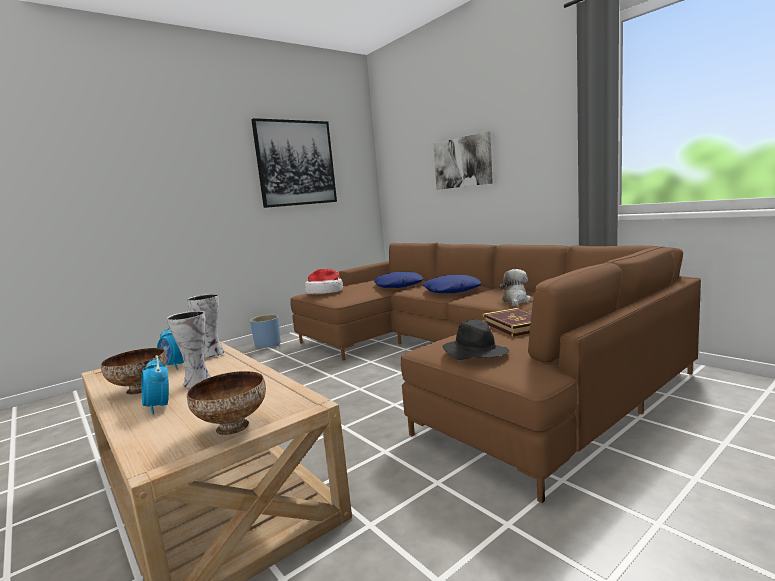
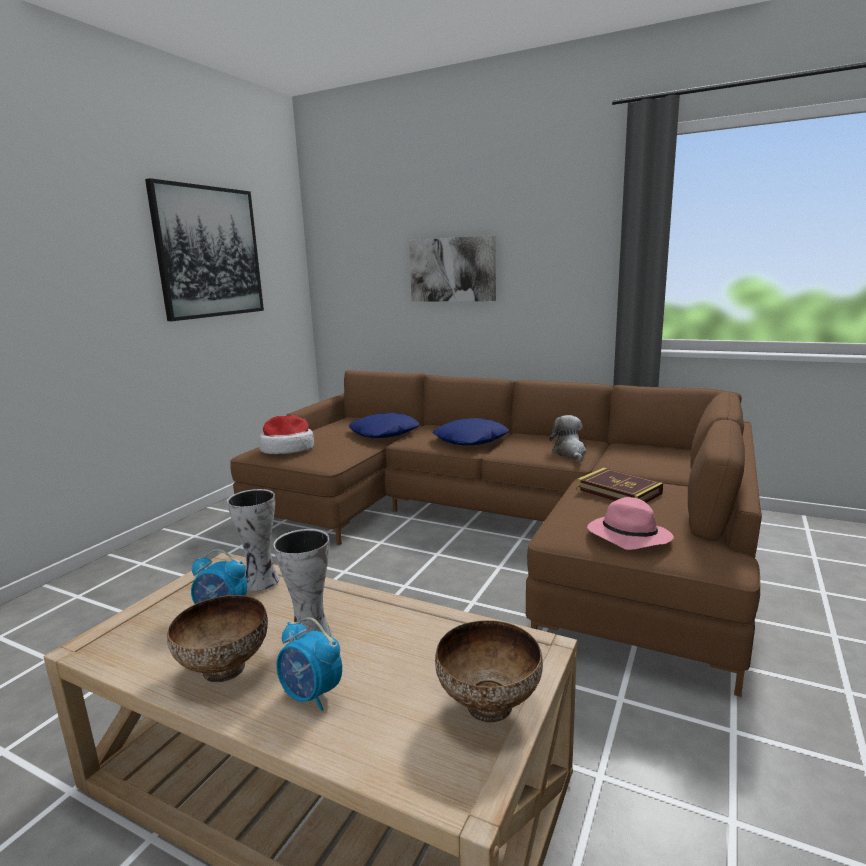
camera: 25 degrees left, 5 degrees up
blue planter [250,315,281,349] -> none
black hat [442,319,509,360] -> pink hat [587,497,674,550]

